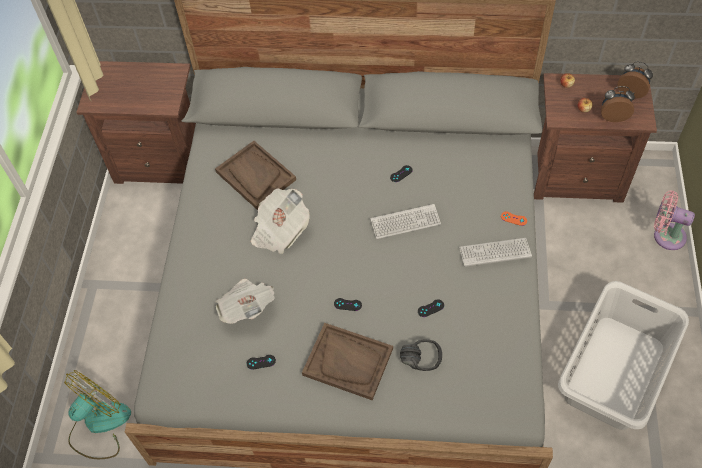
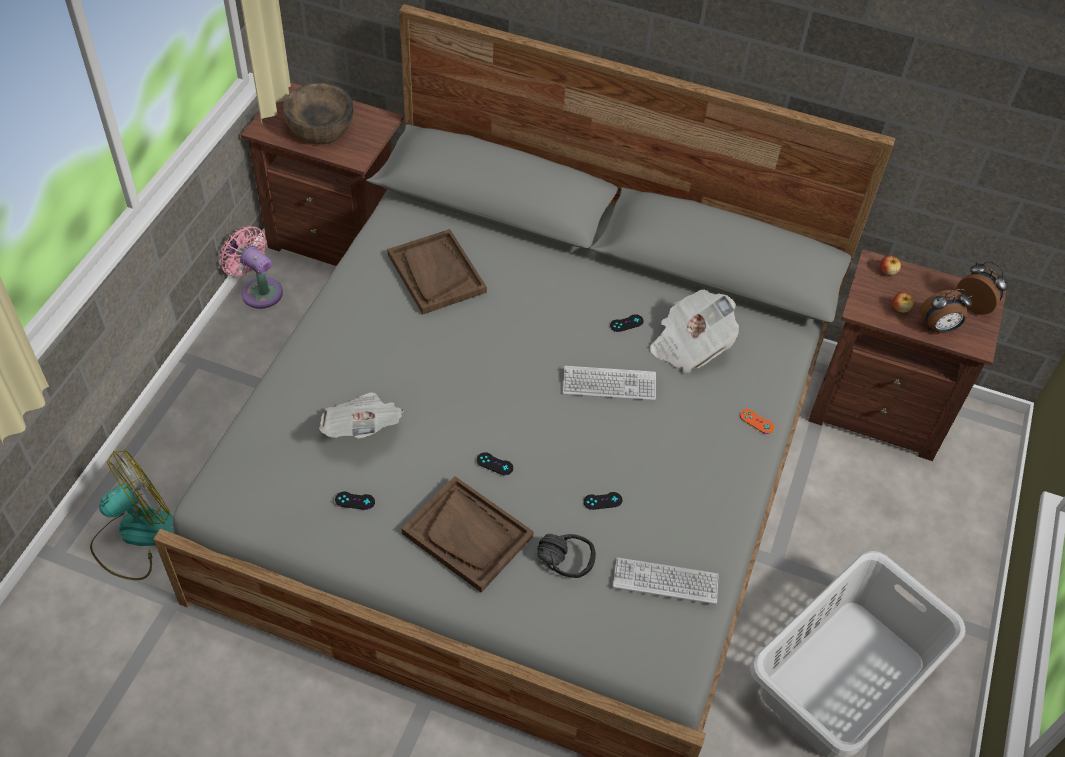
camera: 10 degrees right, 5 degrees down
newspaper [251,188,310,254] -> newspaper moved to [650,290,739,373]
keyboard [459,238,532,267] -> keyboard moved to [613,557,719,605]
alarm clock [601,86,635,122] -> alarm clock turned 150 degrees clockwise [920,289,972,333]
pink fan [654,191,695,250] -> pink fan moved to [219,226,283,309]
none -> brown bowl [283,83,354,145]

